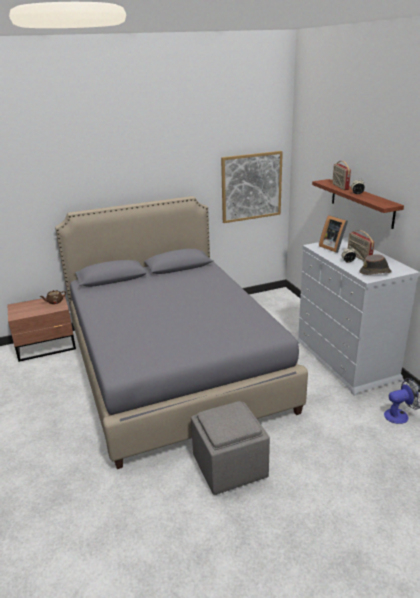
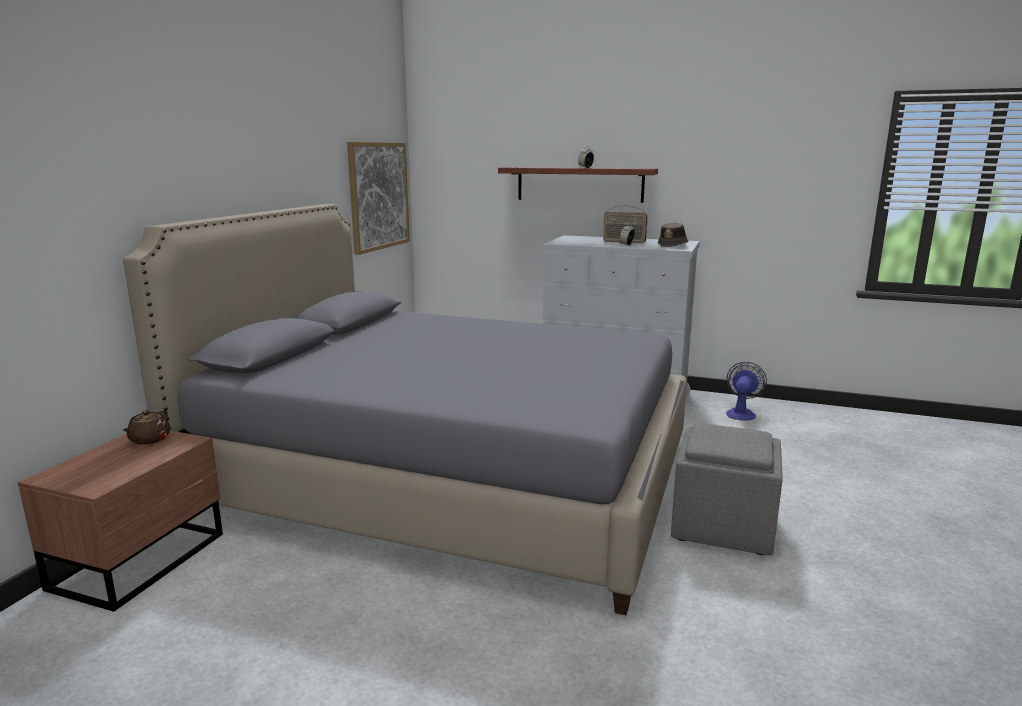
camera: 50 degrees left, 10 degrees down
picture frame [319,215,348,253] -> none
radio [332,161,351,190] -> none

